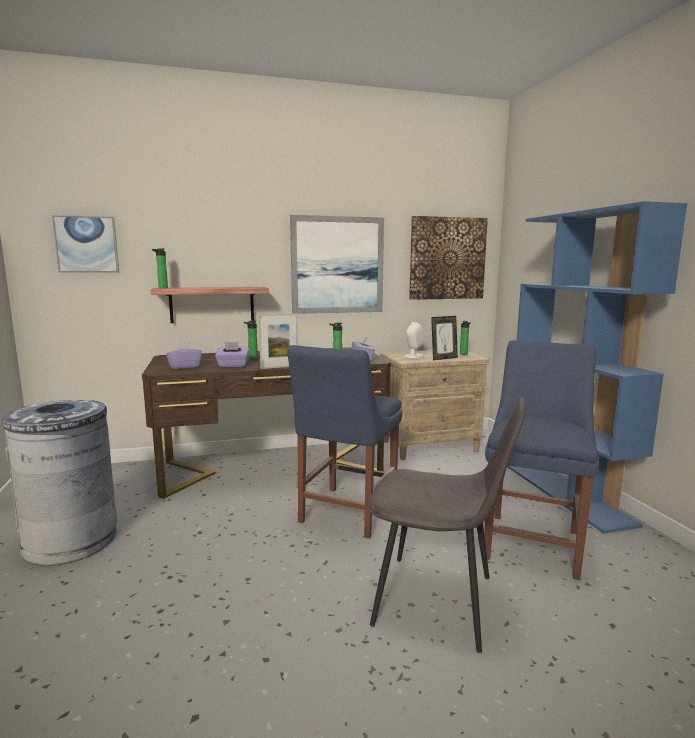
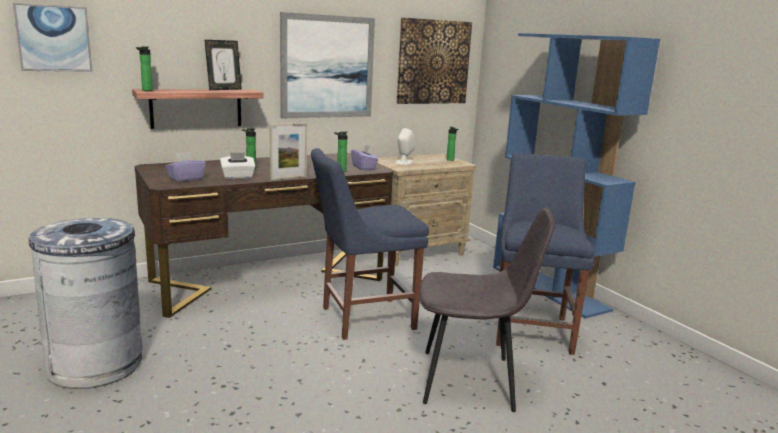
camera: 15 degrees left, 5 degrees up
purple tissue box [215,342,249,367] -> white tissue box [220,152,255,179]
blue chair [287,345,402,539] -> blue chair turned 60 degrees clockwise [311,148,429,340]
picture frame [431,316,458,360] -> picture frame moved to [205,40,242,90]

